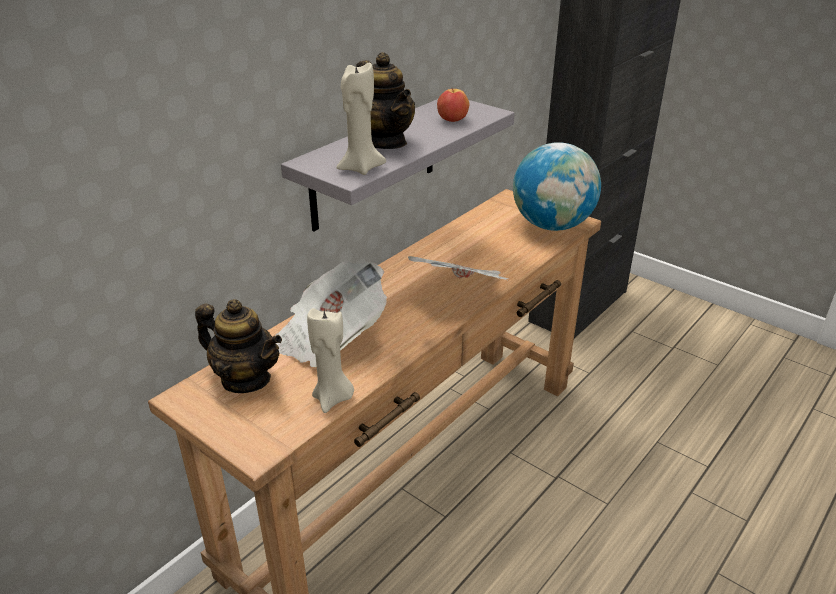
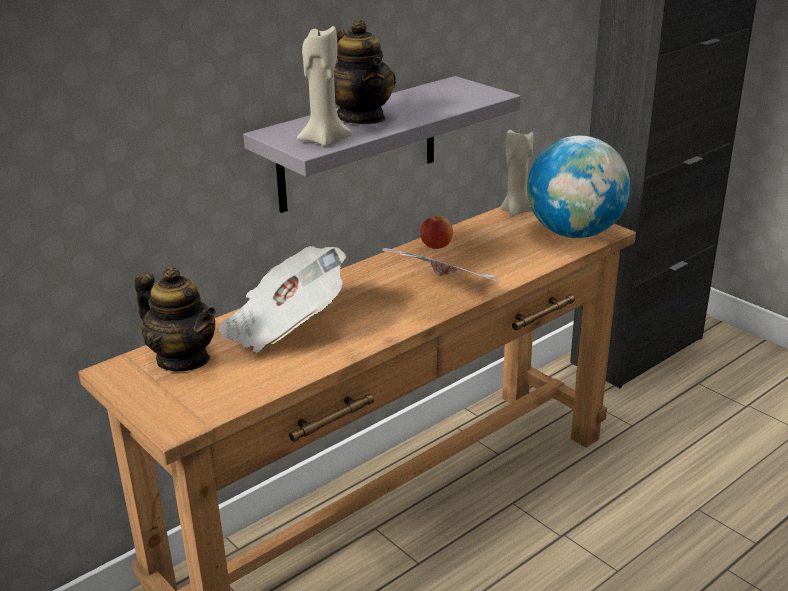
camera: 10 degrees right, 5 degrees down
beige candle [307,308,354,413] -> beige candle moved to [501,130,533,217]
apple [437,89,469,122] -> apple moved to [420,216,453,249]

